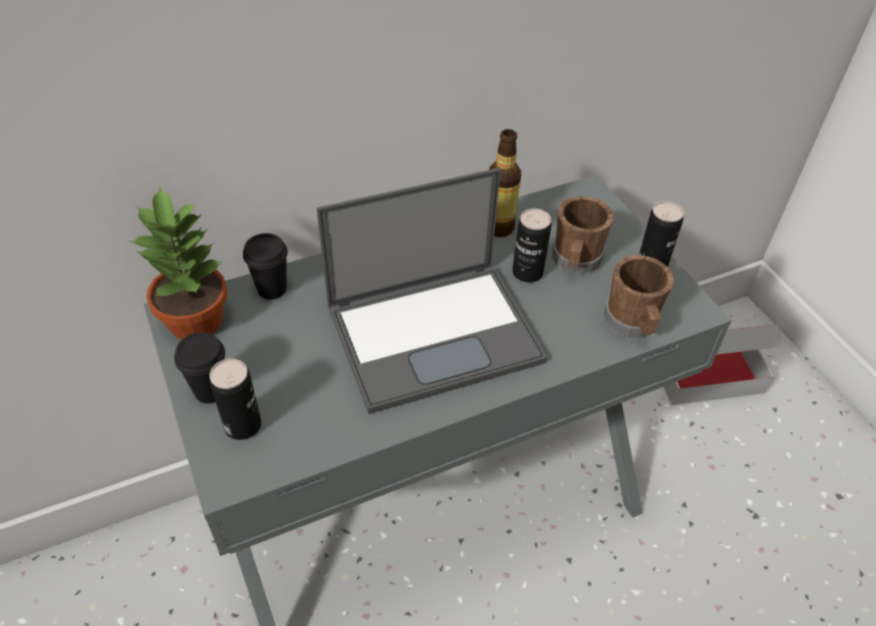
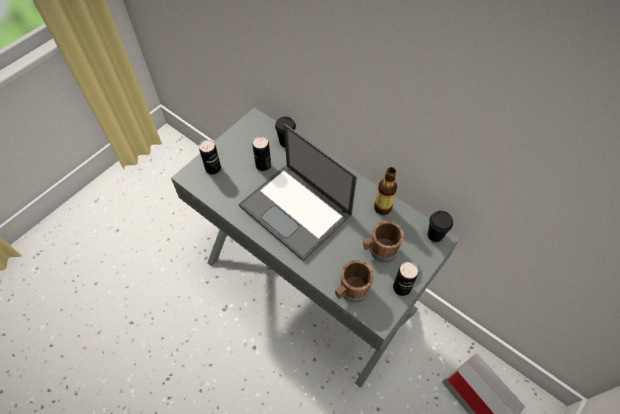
camera: 65 degrees right, 10 degrees up
potted plant [129,187,228,340] -> none
black cup [174,332,225,404] -> black cup moved to [428,211,453,242]
can [512,208,551,283] -> can moved to [252,136,271,171]

